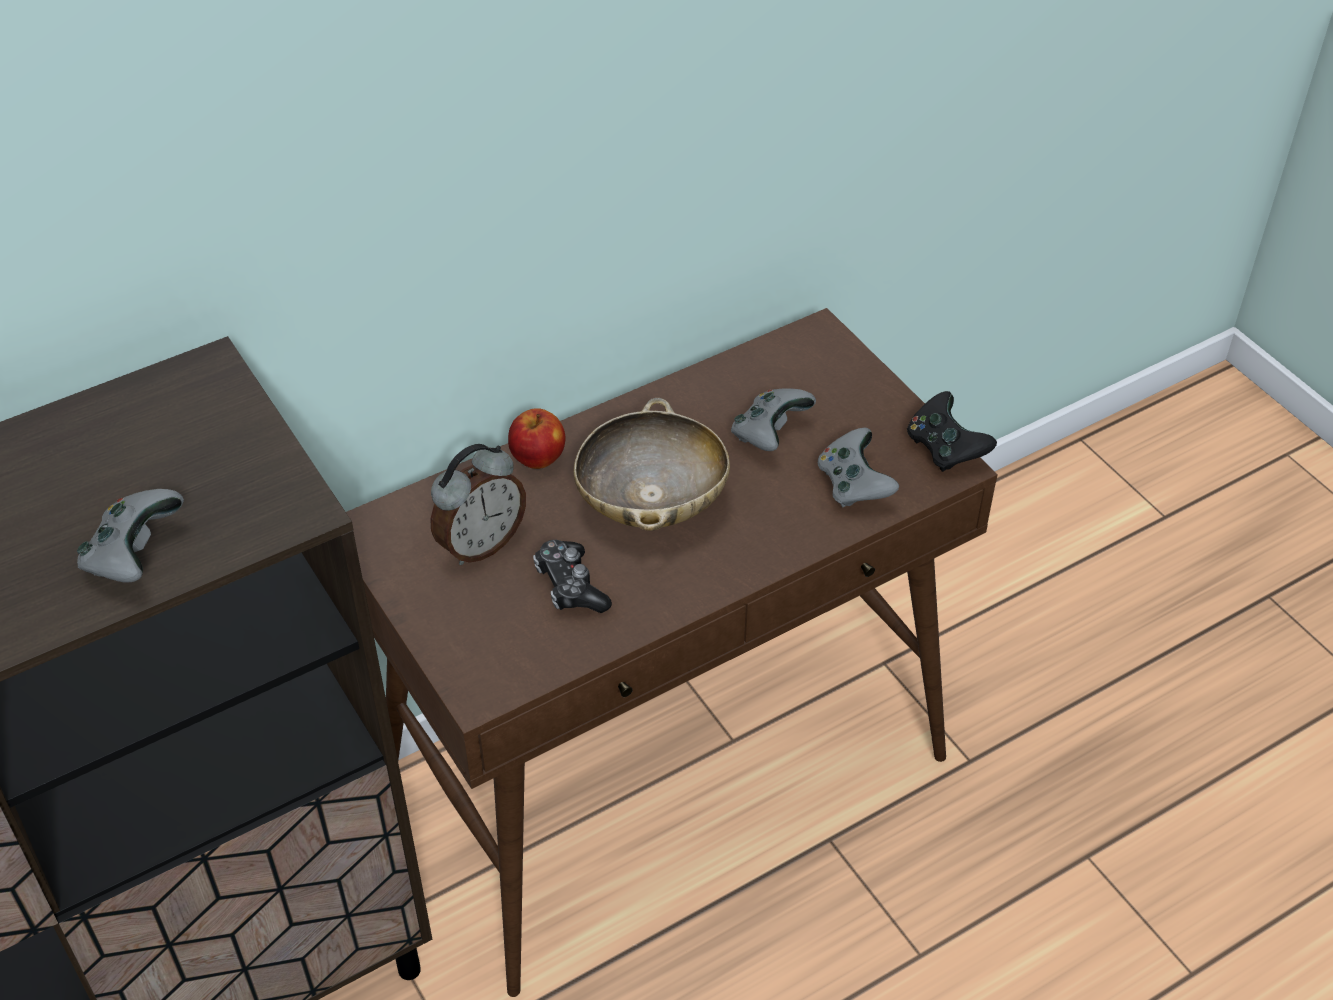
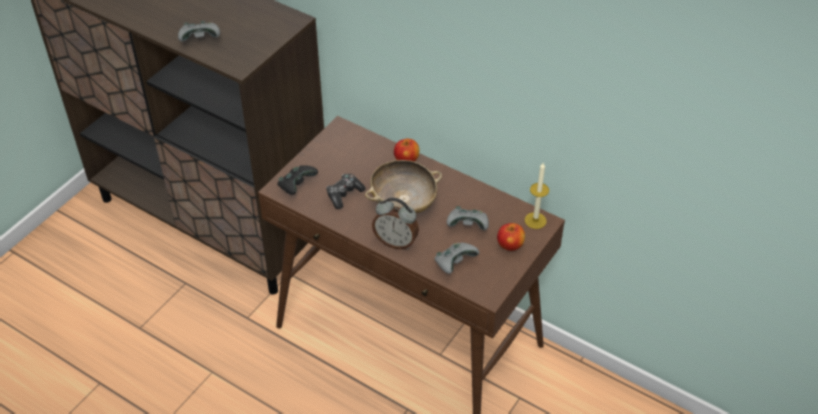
camera: 65 degrees right, 0 degrees up
alarm clock [430,444,526,565] -> alarm clock moved to [372,198,419,249]
black game controller [907,391,997,472] -> black game controller moved to [277,165,318,195]
none -> apple [497,223,525,251]
none -> candle [525,163,549,229]

